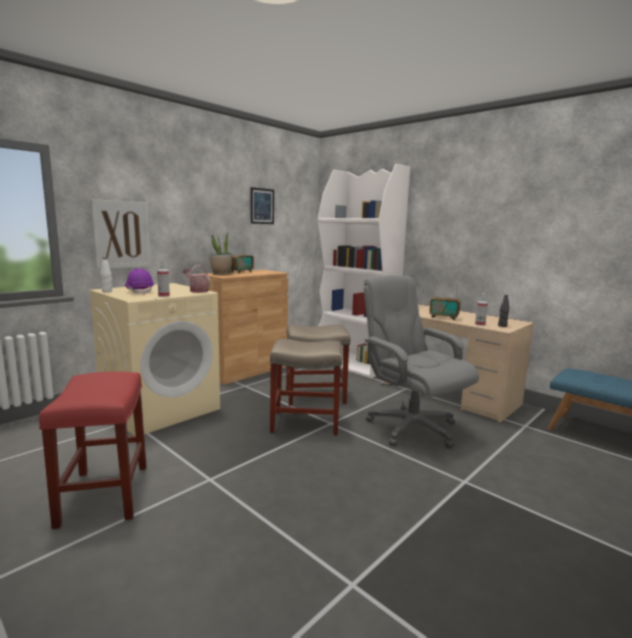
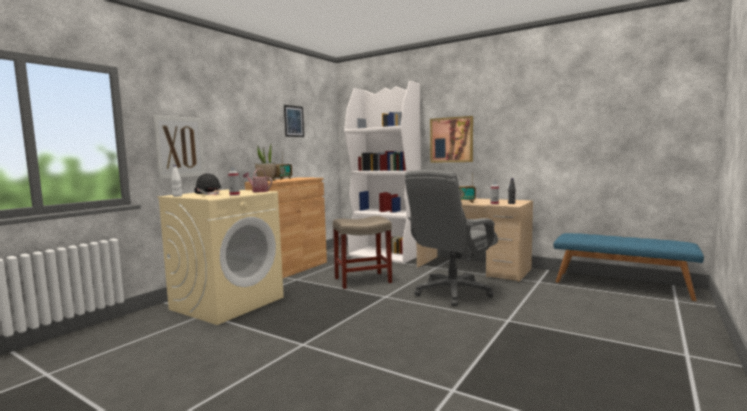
camera: 10 degrees left, 5 degrees down
red stool [39,371,147,529] -> none
purple hard hat [125,268,154,295] -> black hard hat [194,173,222,196]
beige stool [270,339,342,435] -> none
grey office chair [364,275,479,448] -> grey office chair turned 90 degrees counterclockwise [405,170,498,306]
none -> picture [430,116,473,163]

